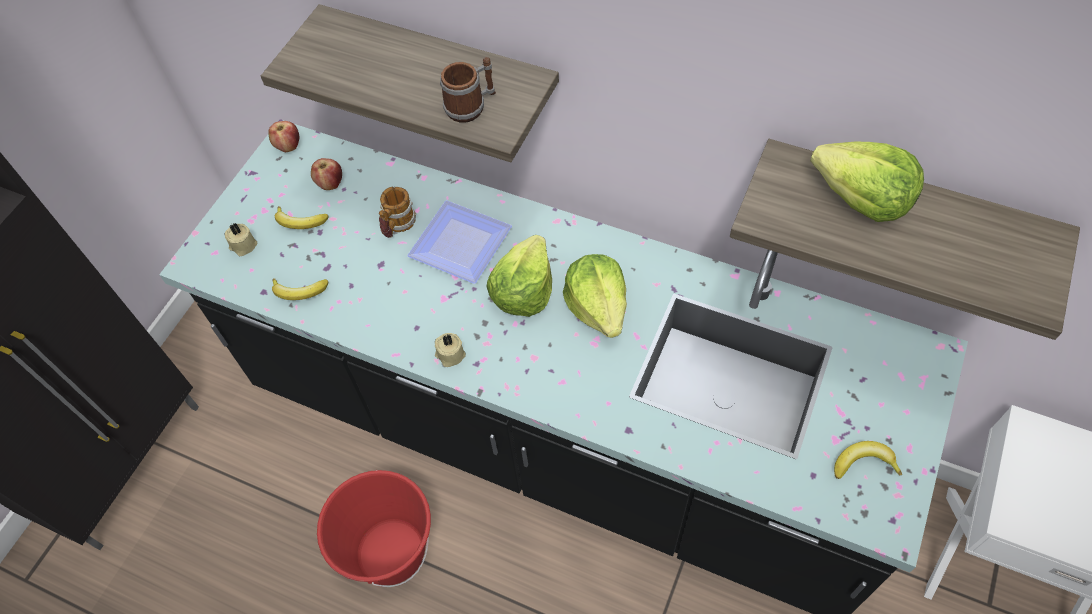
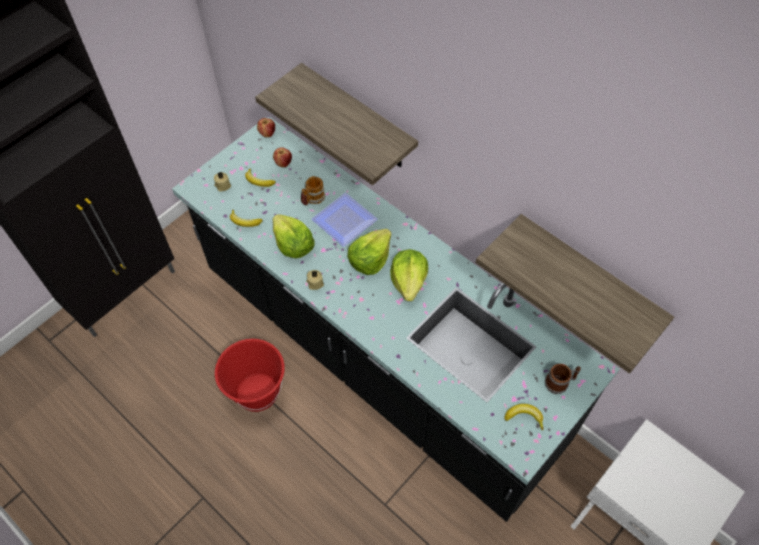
camera: 15 degrees right, 0 degrees up
mug [440,57,496,123] -> mug moved to [545,364,581,394]
lettuce [810,142,924,222] -> lettuce moved to [273,214,314,258]

